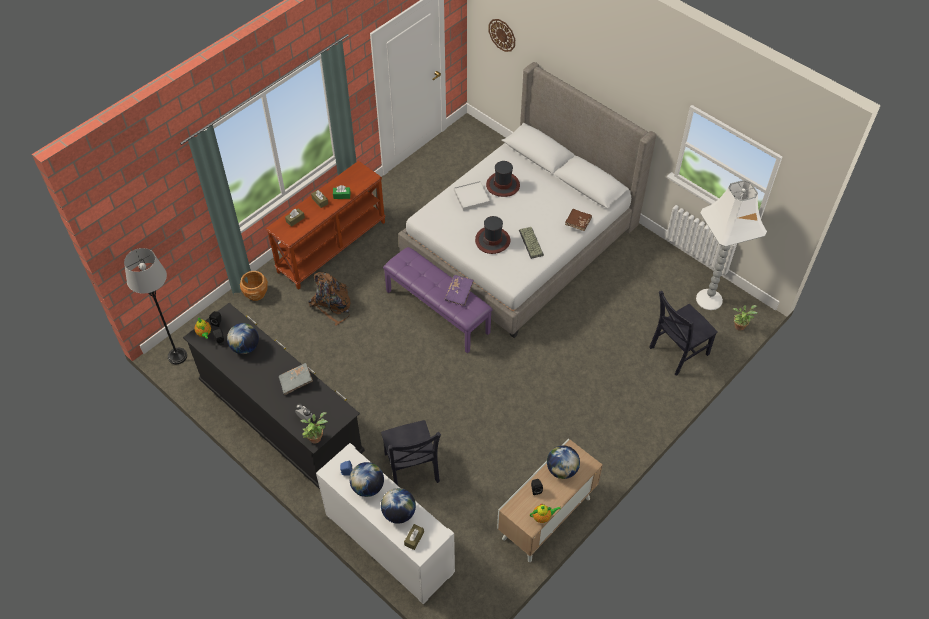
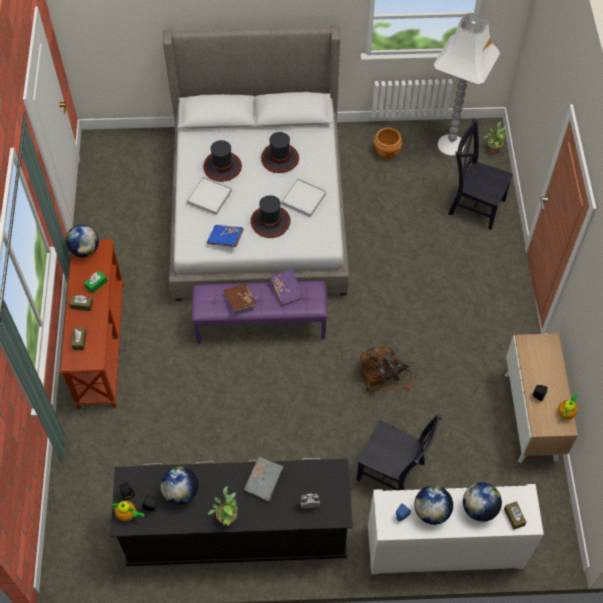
camera: 45 degrees left, 5 degrees up
grey floor lamp [124,248,187,365] -> none
brown planter [240,271,268,301] -> brown planter moved to [374,128,402,159]
potted plant [301,412,328,444] -> potted plant moved to [208,486,238,526]
brown backpack [308,272,350,326] -> brown backpack moved to [360,347,412,392]
wall clock [488,19,515,52] -> none
keyboard [519,227,544,259] -> white tray [281,178,326,217]
globe [547,445,580,479] -> globe moved to [65,225,99,258]
brown book [565,209,592,231] -> brown book moved to [223,284,257,313]
black chair [649,291,718,376] -> black chair turned 105 degrees clockwise [448,119,513,230]
none -> blue book [207,225,244,247]
none -> hat [261,132,299,173]

